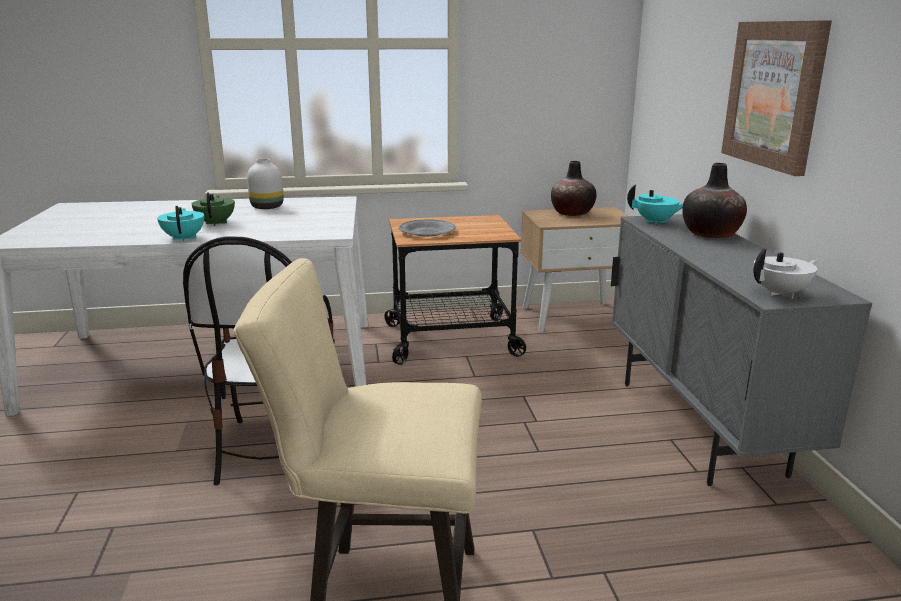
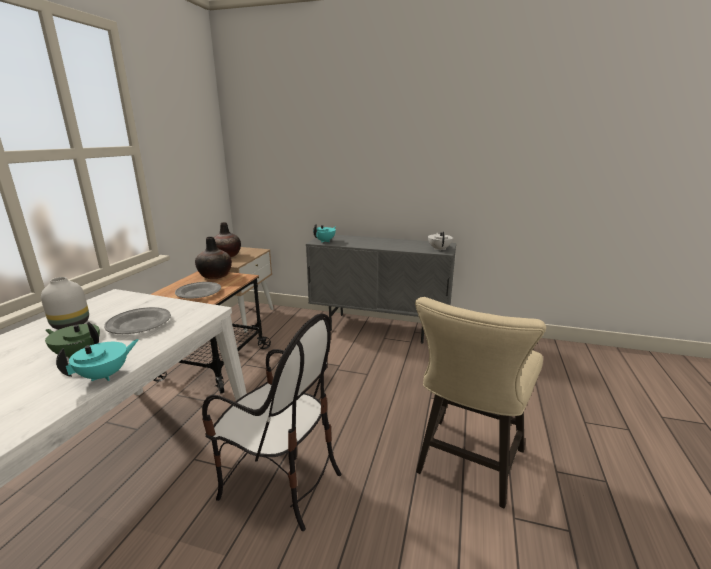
camera: 65 degrees left, 0 degrees up
turquoise teapot [157,206,204,242] -> turquoise teapot turned 120 degrees clockwise [56,339,139,381]
vase [682,163,747,238] -> vase moved to [195,237,232,279]
picture [721,20,832,176] -> none
none -> grey plate [104,307,171,334]

